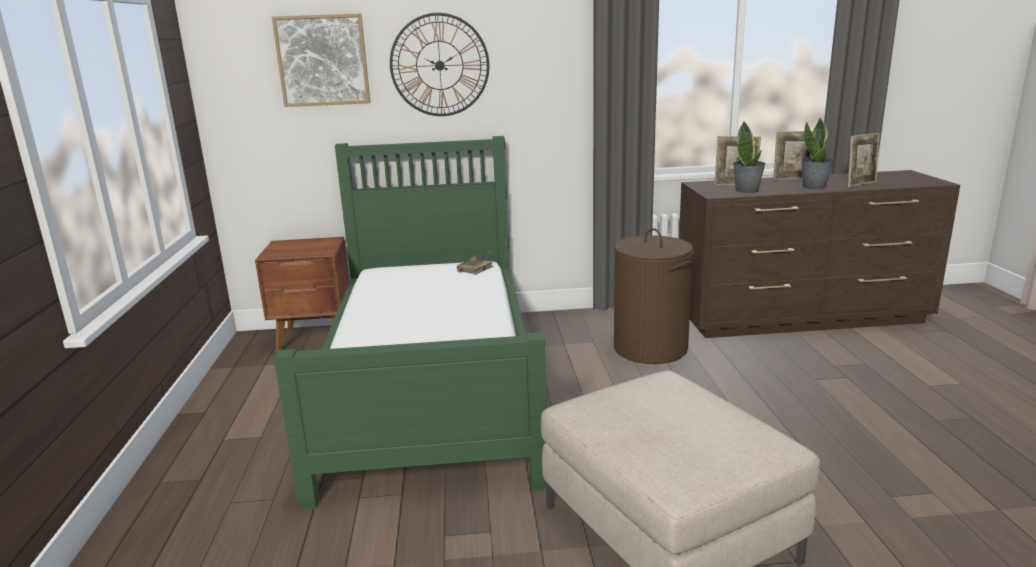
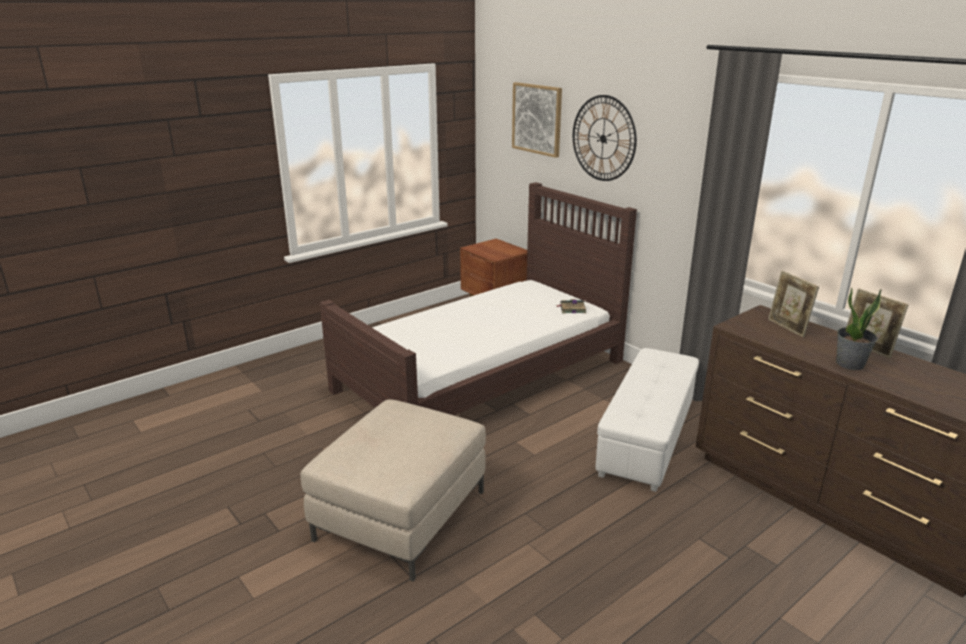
camera: 55 degrees right, 5 degrees up
green bed [274,136,546,510] -> brown bed [320,182,637,415]
brown laundry basket [614,228,694,364] -> white ottoman [596,348,699,492]
potted plant [733,122,766,193] -> none
picture frame [848,133,880,187] -> none

